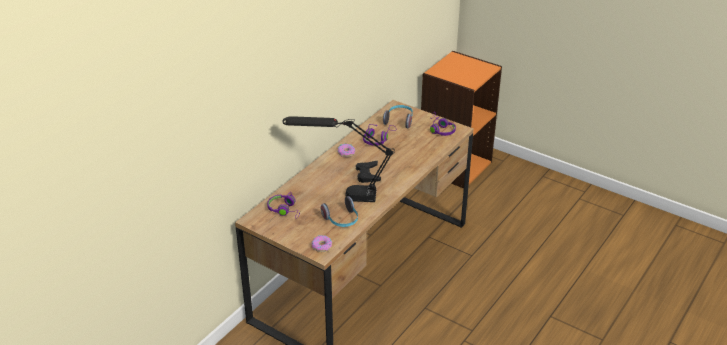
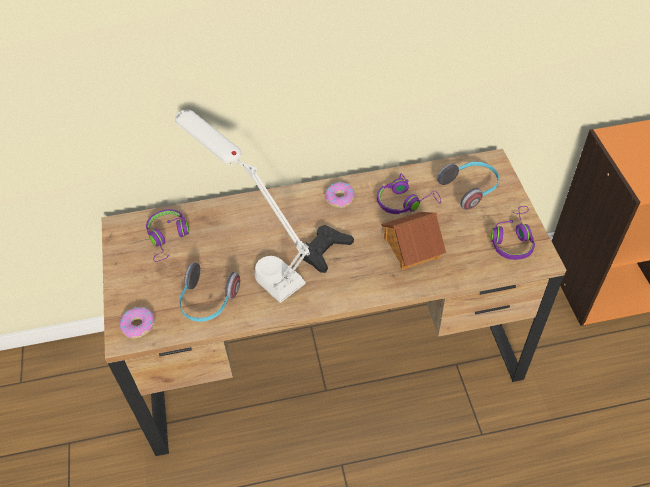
camera: 45 degrees right, 15 degrees up
black table lamp [283,116,395,202] -> white table lamp [175,110,310,303]
none -> toy house [381,212,446,270]

